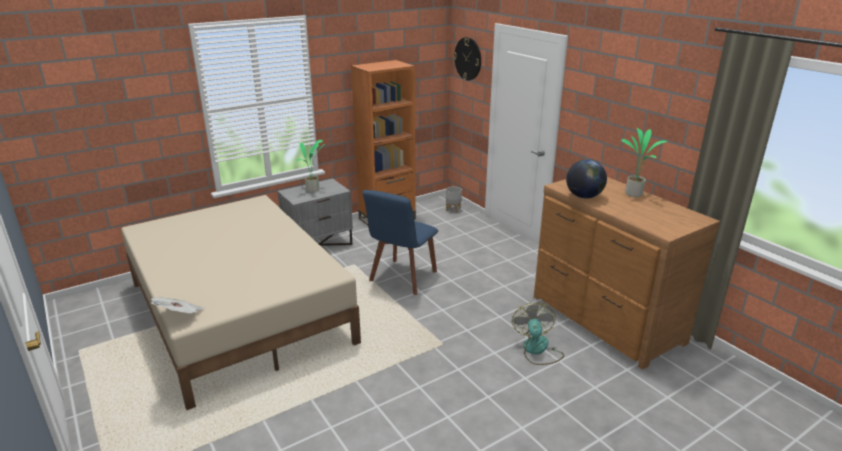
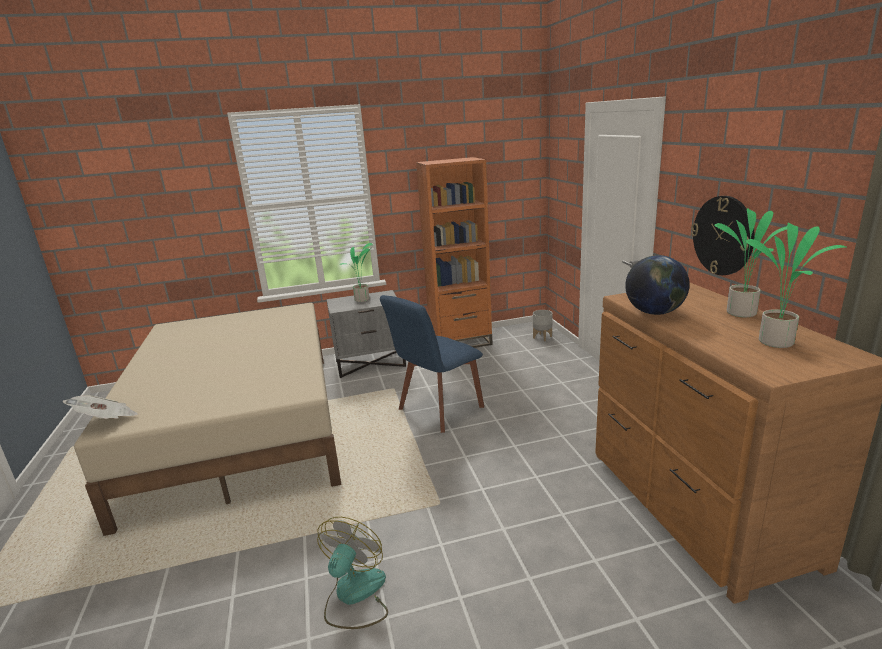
camera: 20 degrees right, 5 degrees down
wall clock [453,37,481,81] -> wall clock moved to [691,196,755,275]
fan [512,303,564,365] -> fan moved to [317,517,388,629]
none -> potted plant [745,223,847,348]

